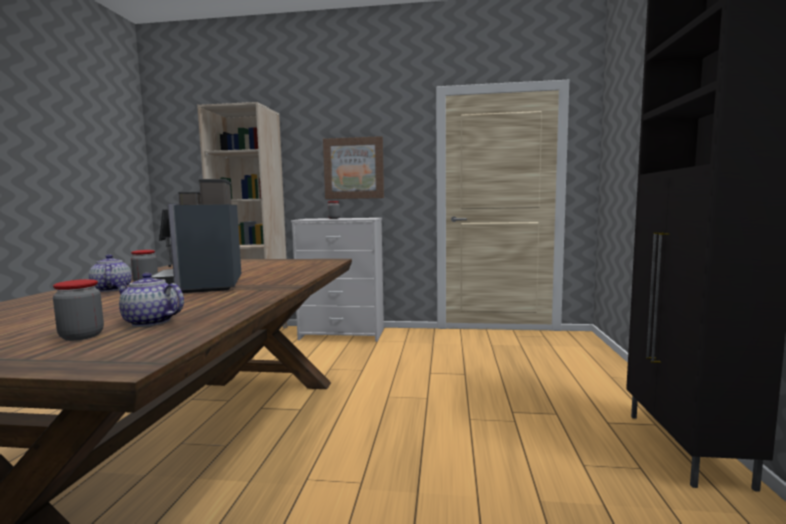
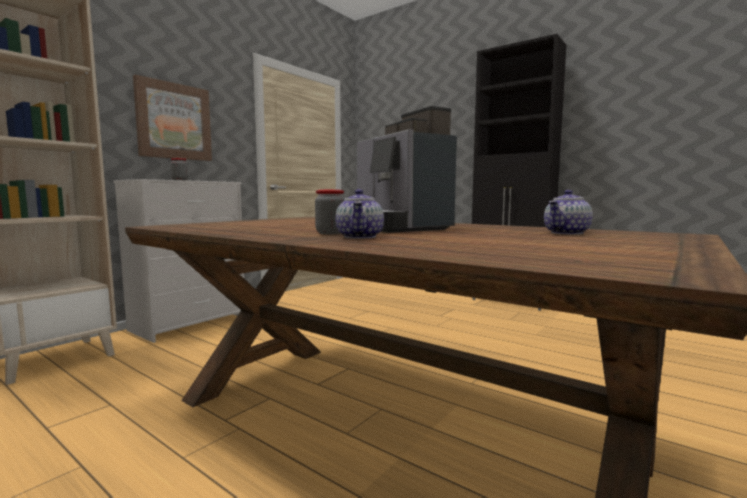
camera: 60 degrees left, 0 degrees up
jar [53,279,104,341] -> none
teapot [89,255,132,292] -> teapot turned 90 degrees counterclockwise [335,189,384,239]
coffee machine [151,179,241,293] -> coffee machine turned 45 degrees clockwise [357,106,457,233]

